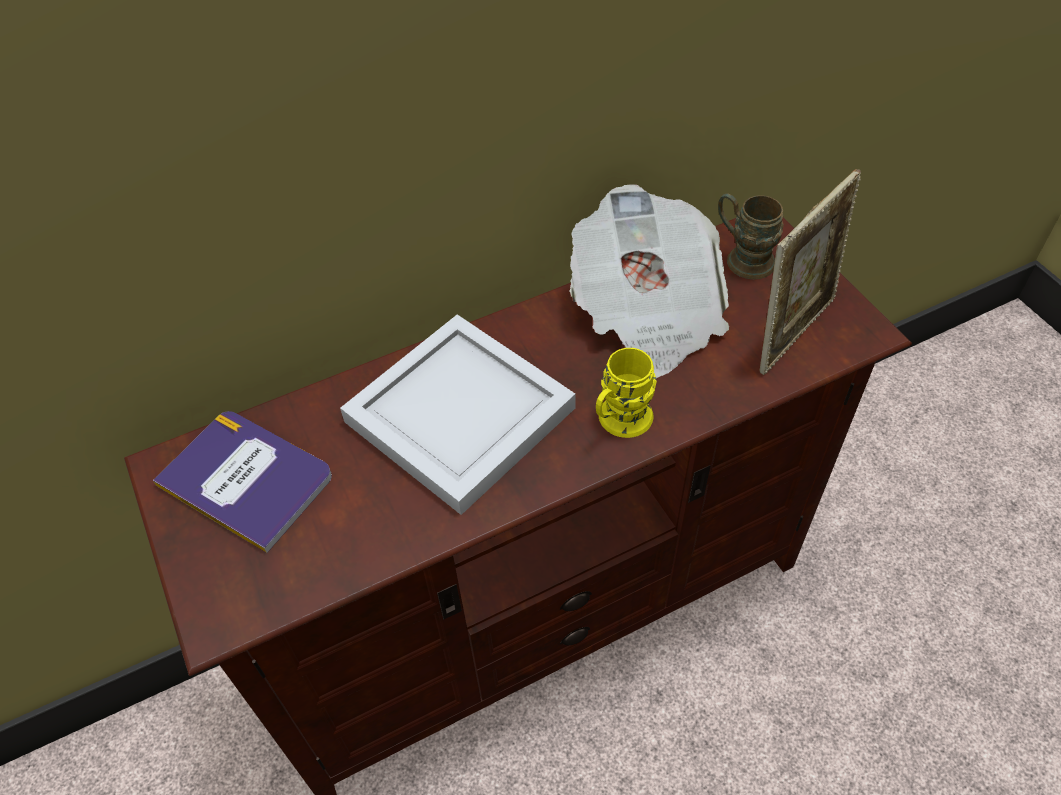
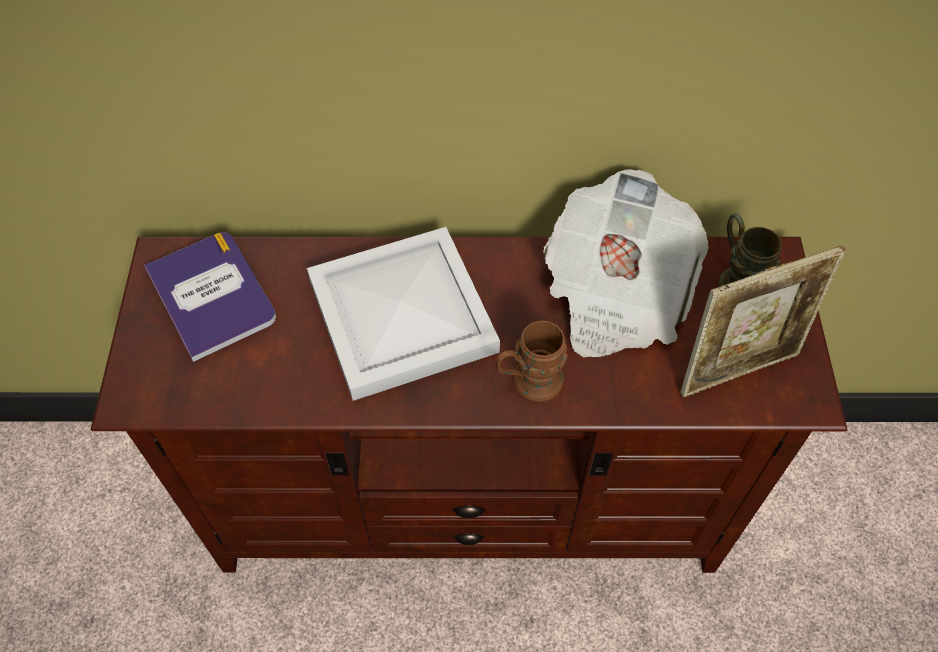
camera: 25 degrees right, 5 degrees up
yellow mug [596,348,657,438] -> brown mug [496,320,568,401]

